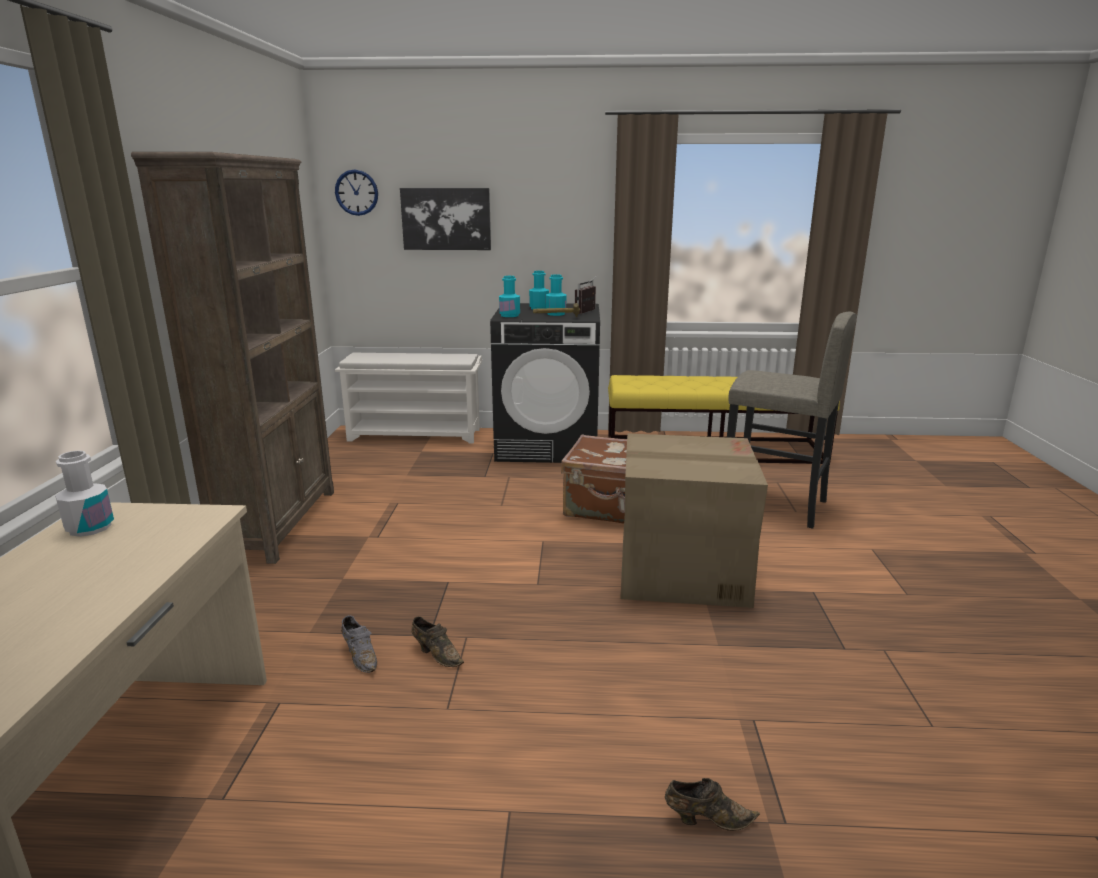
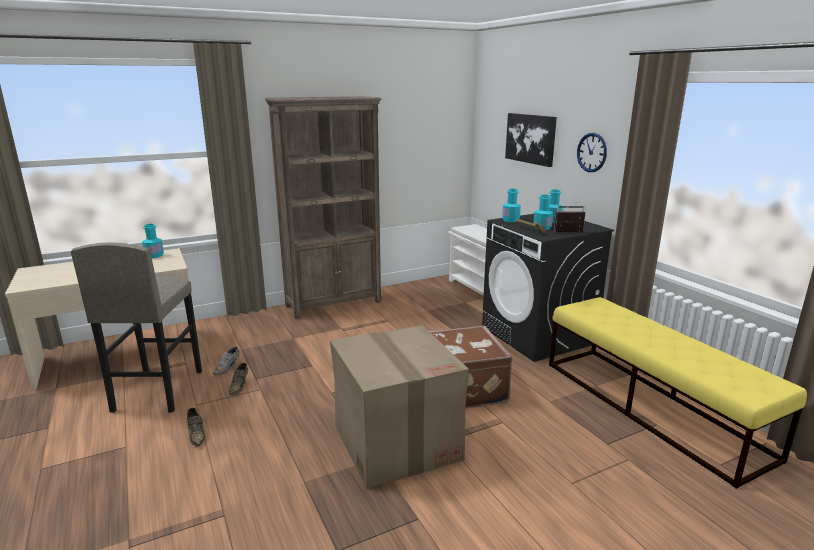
camera: 60 degrees right, 0 degrees up
white bottle [55,450,114,537] -> turquoise bottle [142,224,164,258]
wall clock [335,170,378,216] -> wall clock moved to [577,133,607,172]
brown shoe [665,778,760,831] -> brown shoe moved to [187,408,205,446]
grey stool [727,312,857,529] -> grey stool moved to [71,242,202,412]

